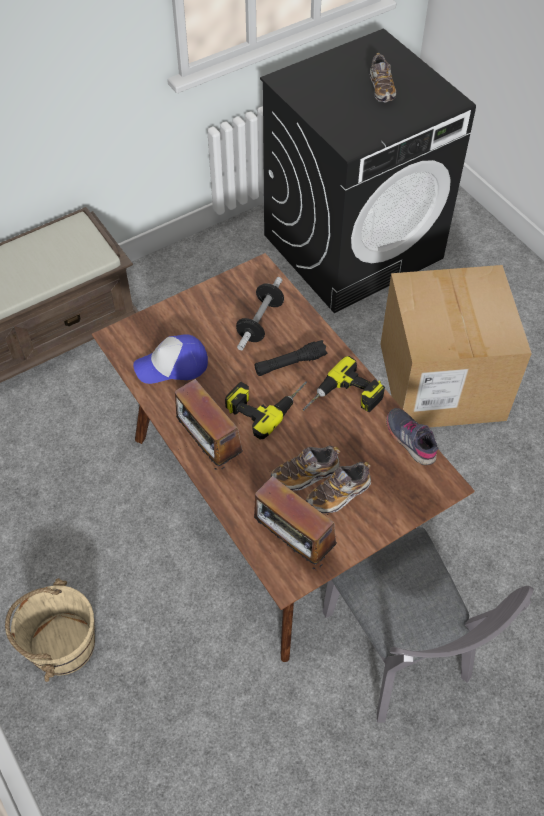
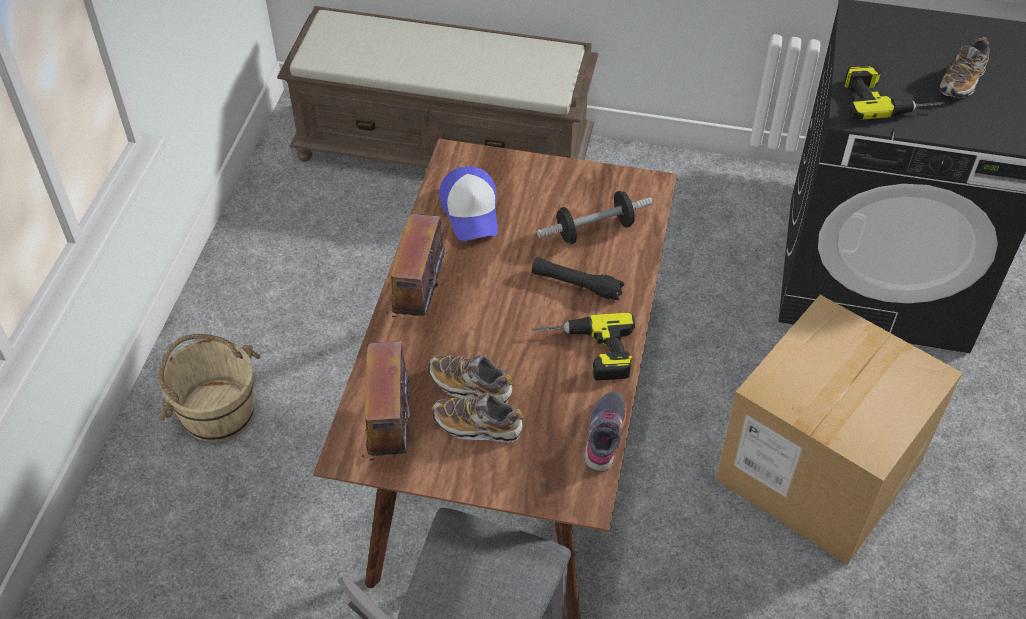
camera: 45 degrees right, 5 degrees down
cap [133,334,208,384] -> cap turned 135 degrees counterclockwise [439,166,498,241]
power drill [225,382,307,440] -> power drill moved to [845,64,944,120]

